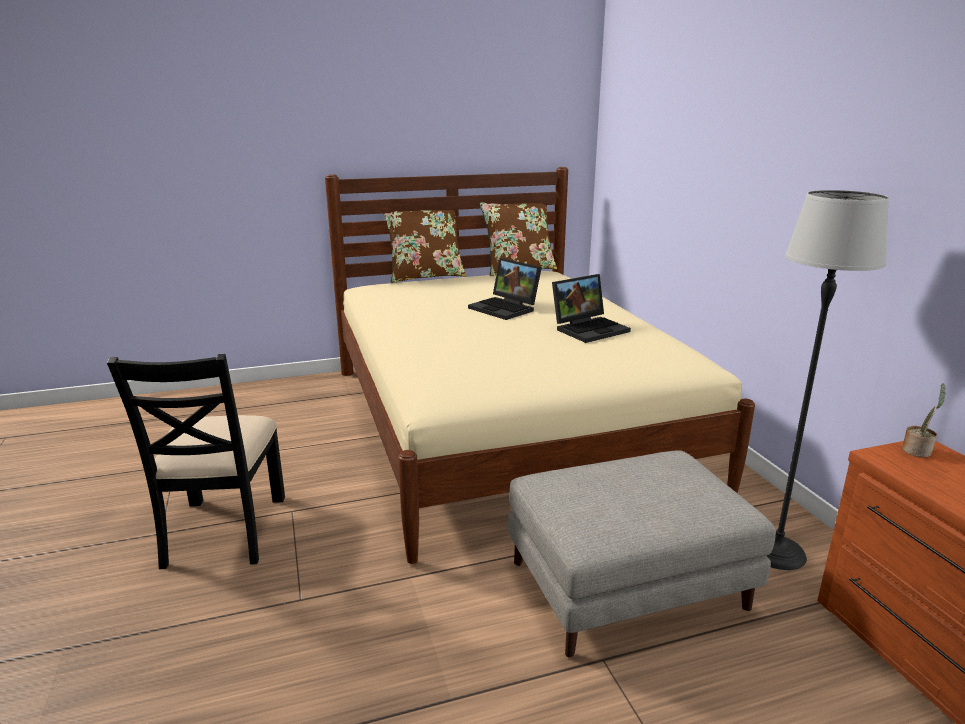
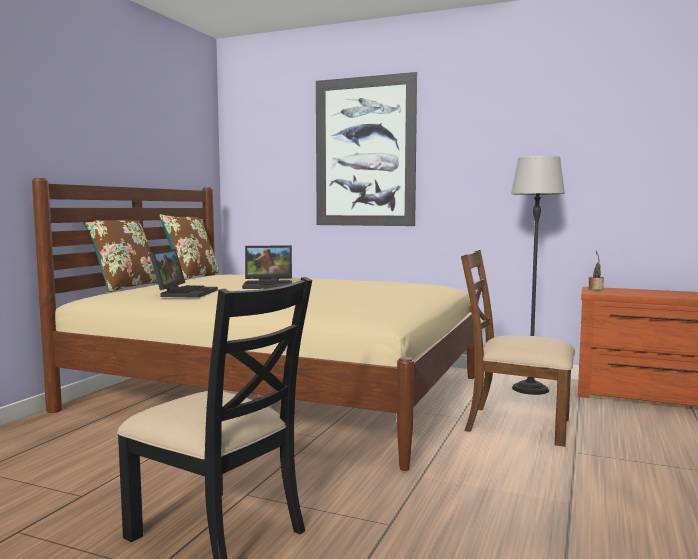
camera: 50 degrees left, 15 degrees down
grey ottoman [508,450,776,658] -> brown chair [461,250,575,447]
laptop [552,274,631,343] -> laptop moved to [149,249,218,298]
none -> picture [316,72,417,226]

